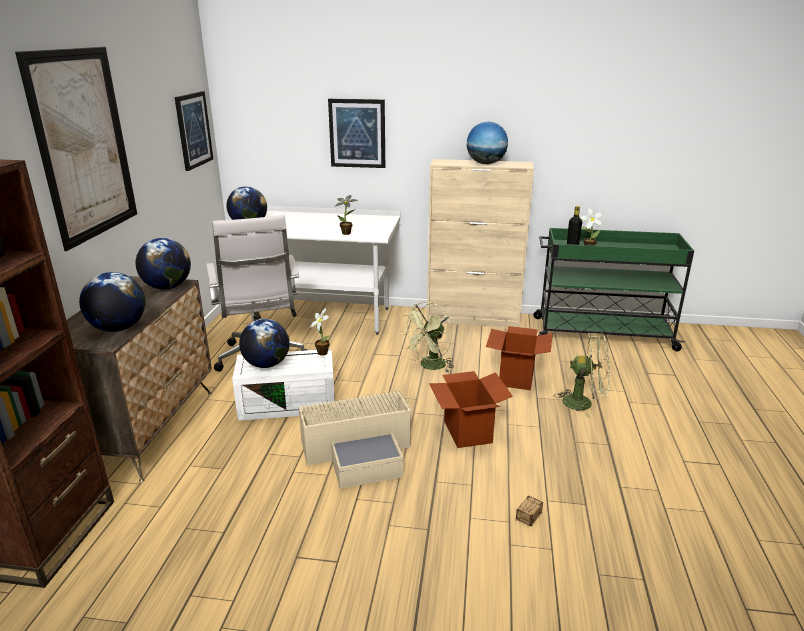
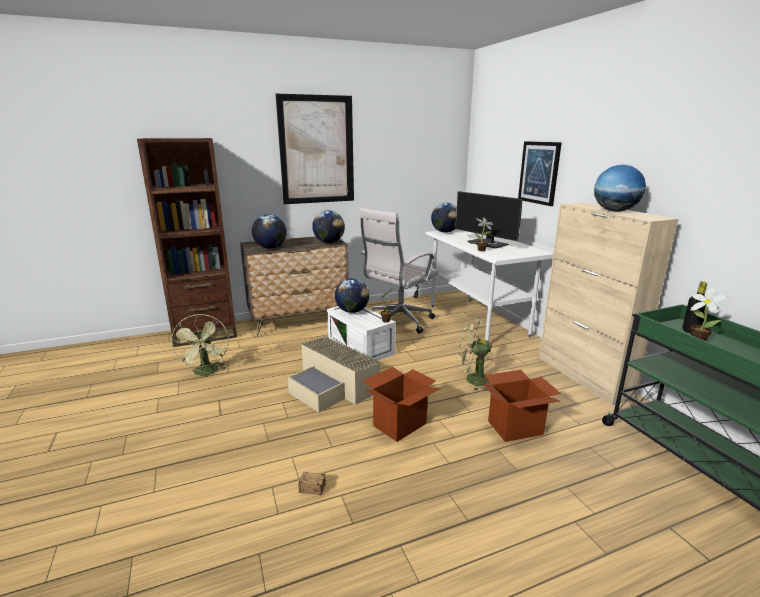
camera: 60 degrees right, 5 degrees down
picture [175,91,213,171] -> none
green fan [554,333,610,418] -> green fan moved to [171,314,229,377]
none -> monitor [456,191,522,249]

